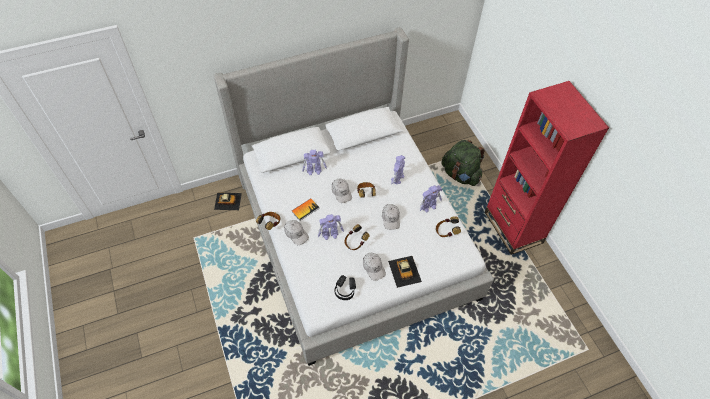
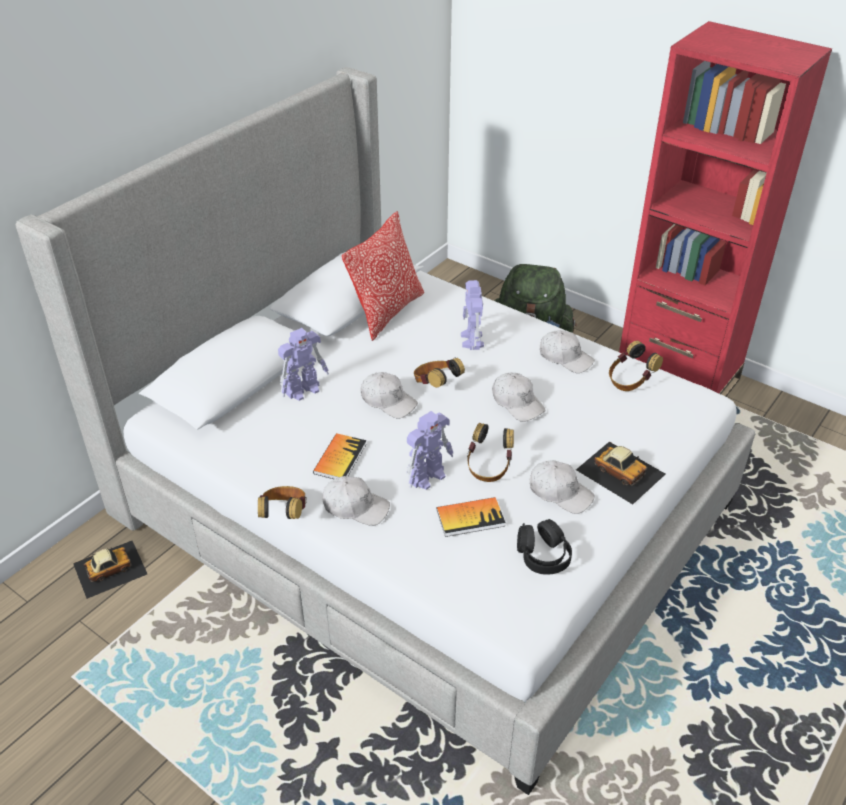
camera: 30 degrees left, 15 degrees down
toy robot [420,185,442,212] -> white cap [540,330,595,373]
none -> pillow [342,211,424,341]
none -> book [437,497,506,537]

